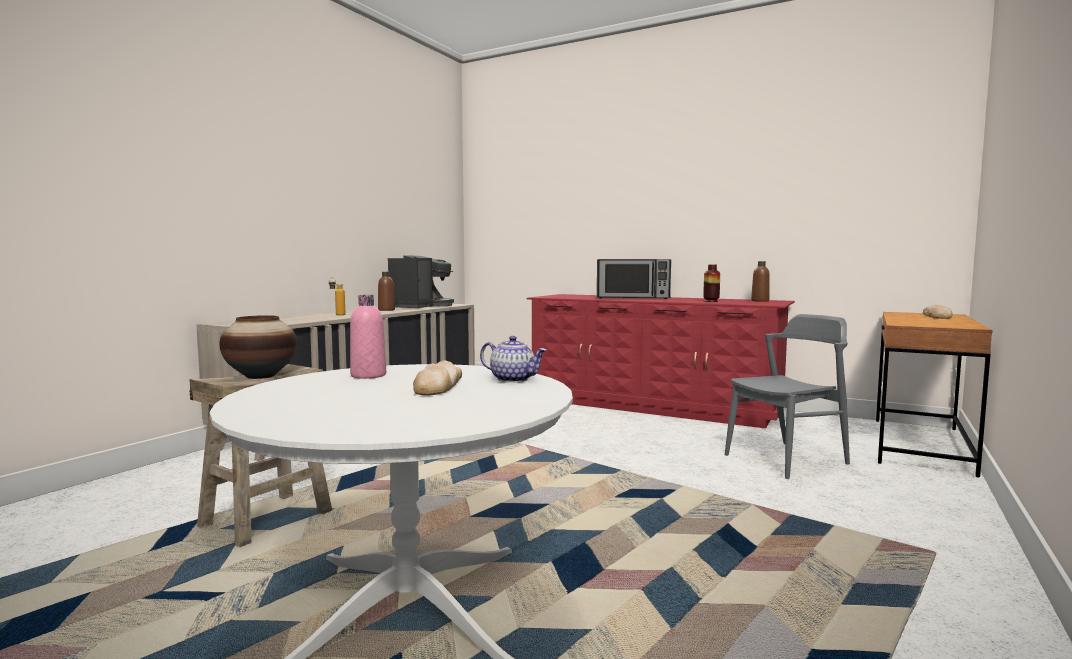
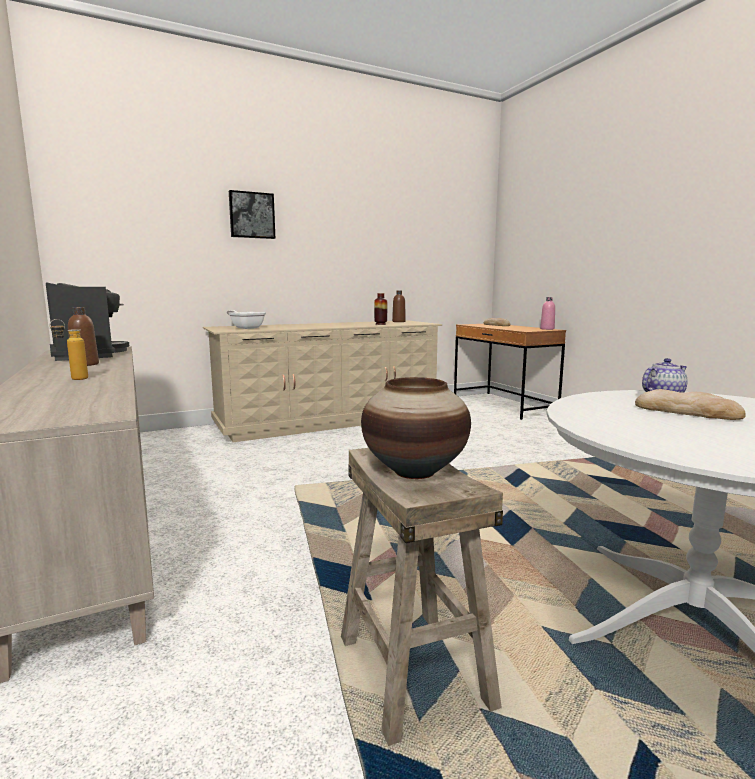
camera: 55 degrees left, 5 degrees up
pink bottle [350,295,386,379] -> pink bottle moved to [540,297,555,330]
red dresser [527,294,795,429] -> beige dresser [203,320,442,442]
microwave [597,259,671,299] -> none
grey chair [725,314,850,479] -> none
none -> frying pan [227,310,266,329]
none -> picture [229,190,275,239]

